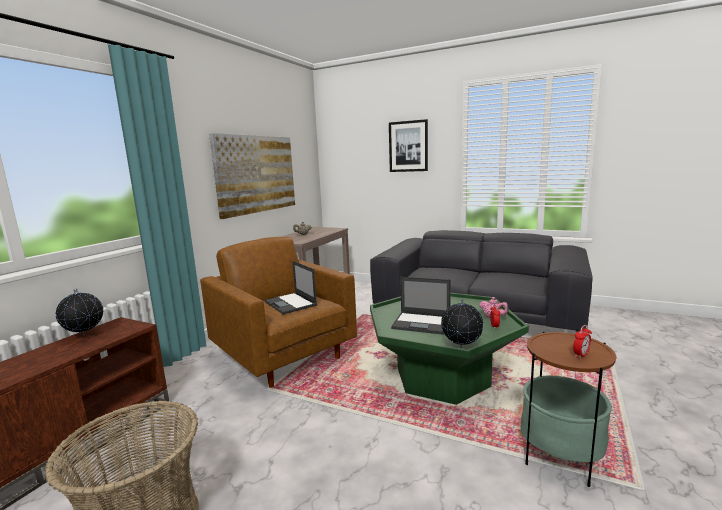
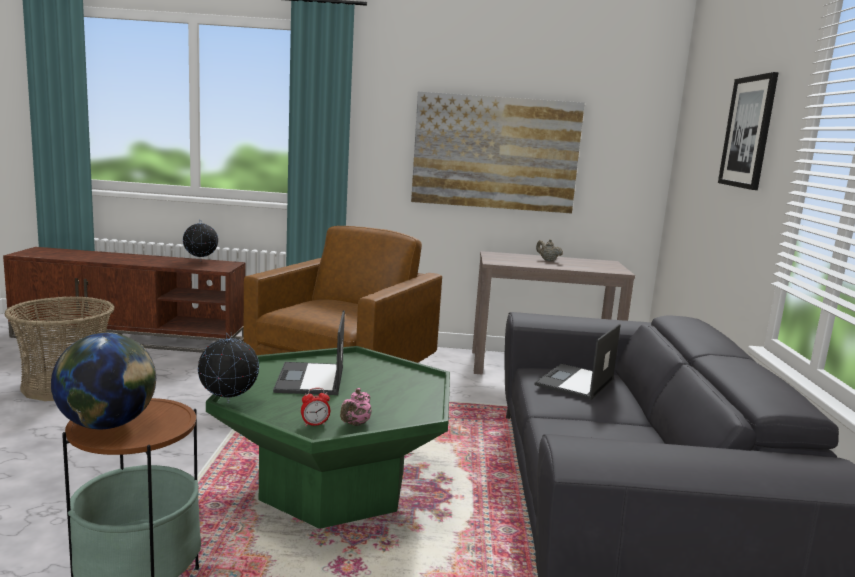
camera: 65 degrees right, 0 degrees up
laptop [264,261,317,314] -> laptop moved to [535,324,620,400]
alarm clock [573,325,592,358] -> globe [51,333,156,429]

